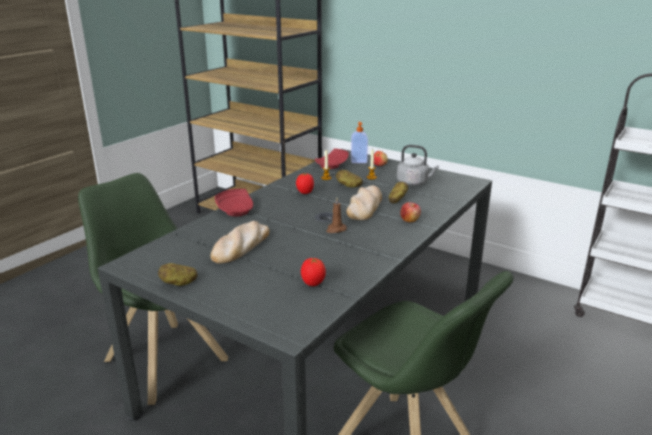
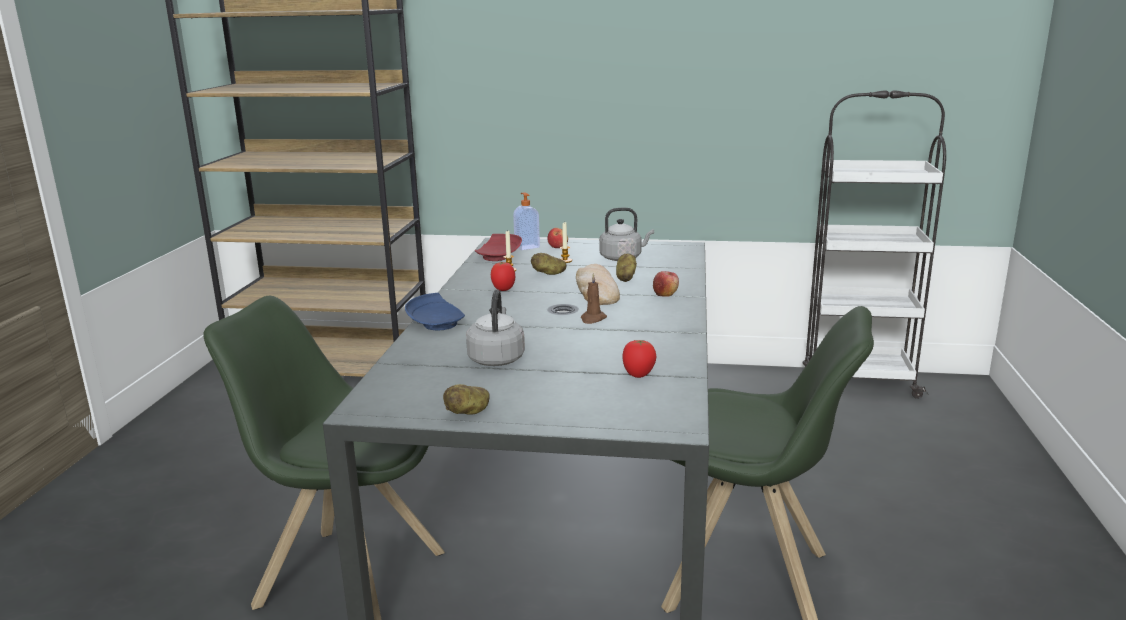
camera: 25 degrees left, 5 degrees down
bread [210,221,269,264] -> grey kettle [466,289,525,366]
red plate [215,189,253,217] -> blue plate [405,293,465,330]

